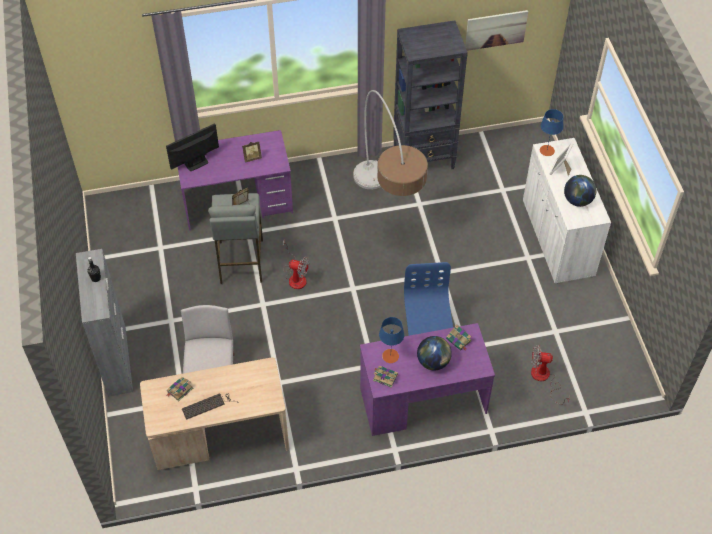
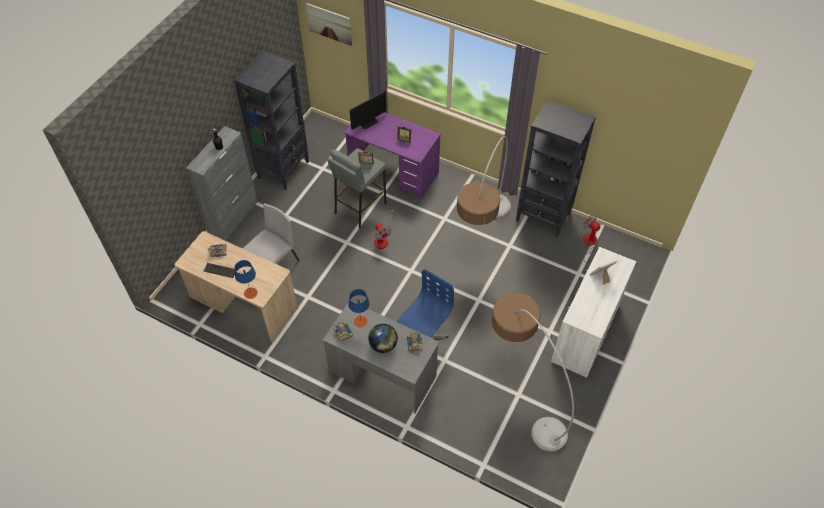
camera: 40 degrees right, 0 degrees up
monitor [166,123,219,171] -> monitor turned 135 degrees clockwise [350,91,386,130]
purple desk [360,323,495,436] -> grey desk [322,302,440,413]
picture [465,10,528,51] -> picture moved to [306,3,352,46]
fan [531,345,570,405] -> fan moved to [583,215,600,263]
blue table lamp [540,109,563,156] -> blue table lamp moved to [235,260,258,299]
globe [564,175,596,207] -> none
none -> black bookcase [234,51,309,190]
none -> floor lamp [492,293,574,452]

